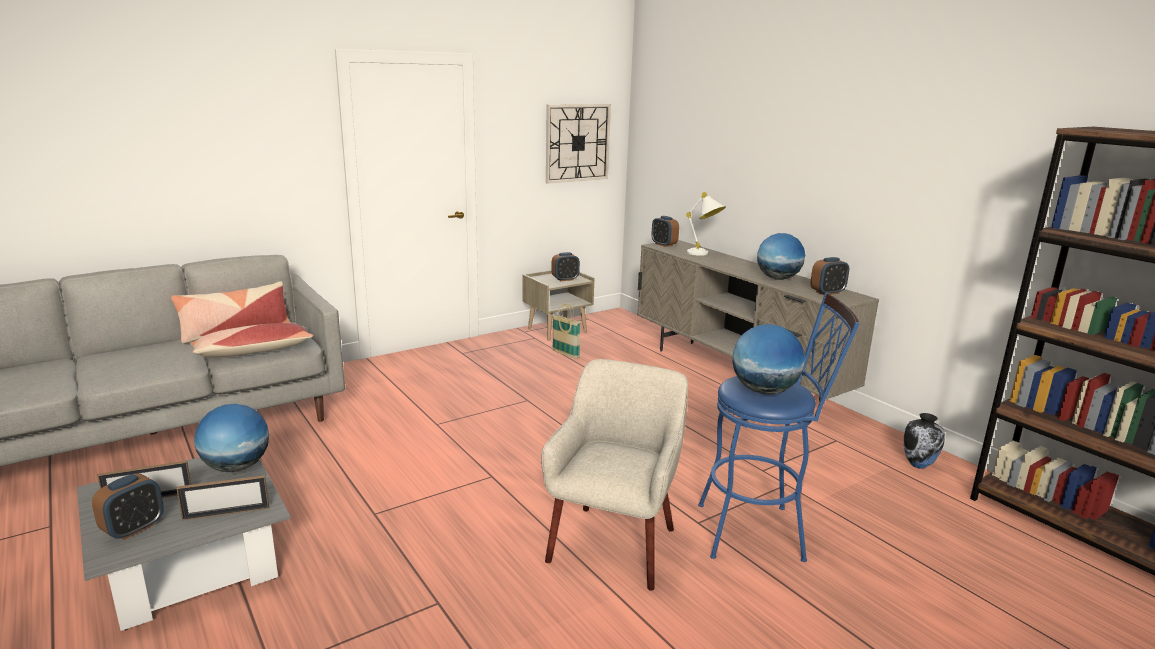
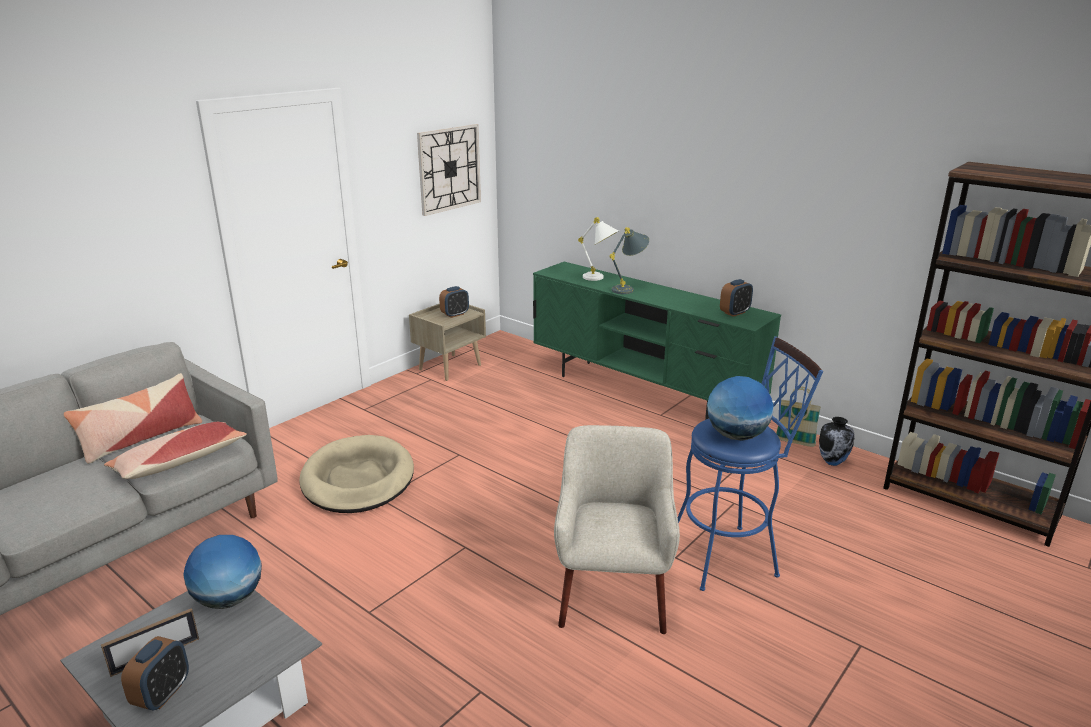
camera: 15 degrees left, 5 degrees up
picture frame [176,475,269,521] -> none
basket [552,304,581,359] -> basket moved to [776,387,821,447]
beige tv stand [637,240,879,401] -> green tv stand [533,262,781,420]
alarm clock [651,216,679,247] -> none
globe [757,233,805,280] -> none
none -> beige dog bed [299,435,414,513]
none -> grey table lamp [609,227,649,294]

